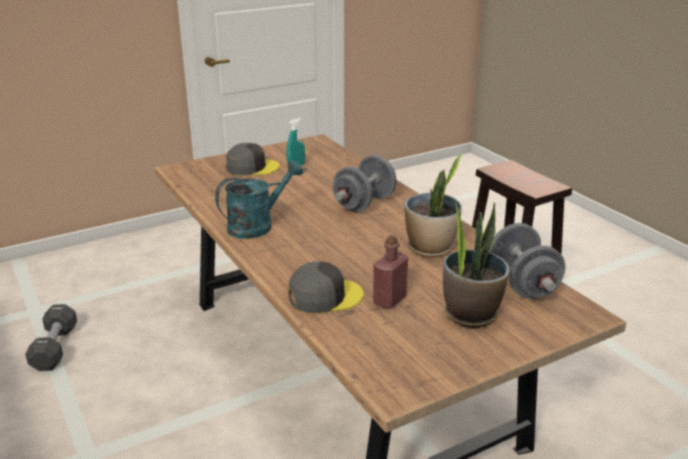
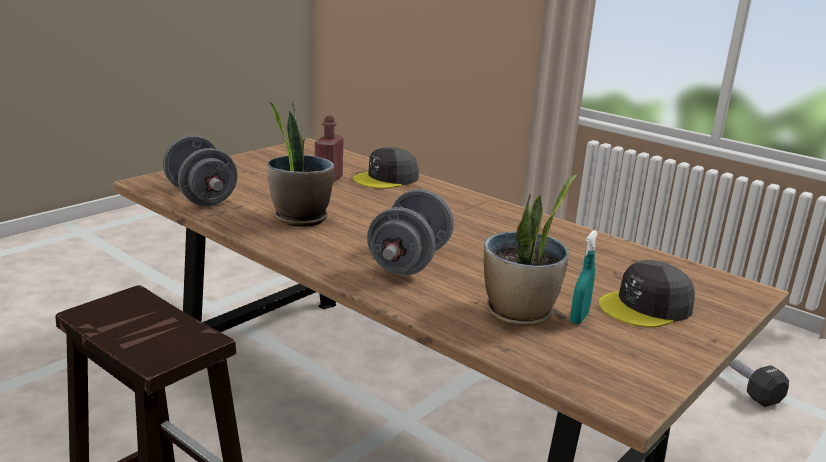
camera: 160 degrees right, 5 degrees down
turquoise watering can [215,160,303,239] -> none
potted plant [443,200,510,328] -> potted plant moved to [484,174,578,327]

